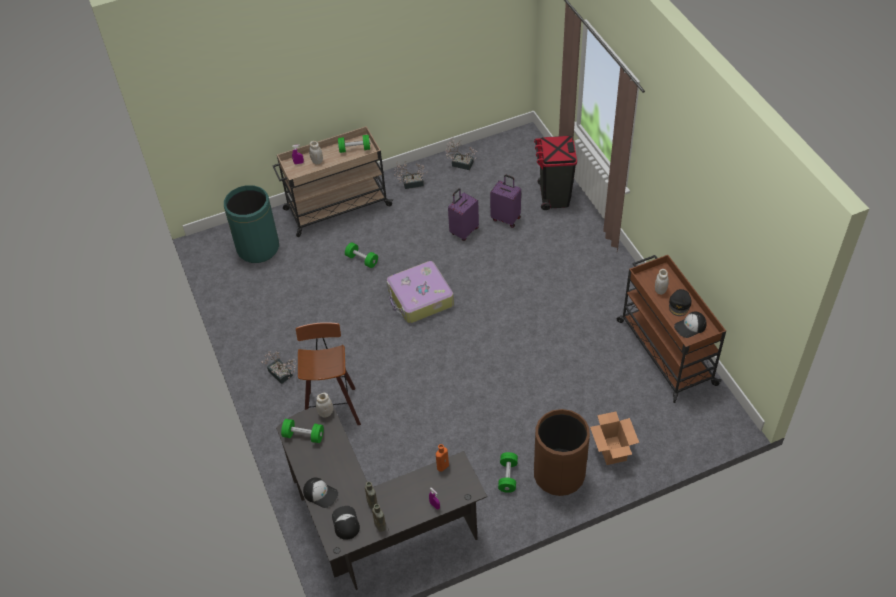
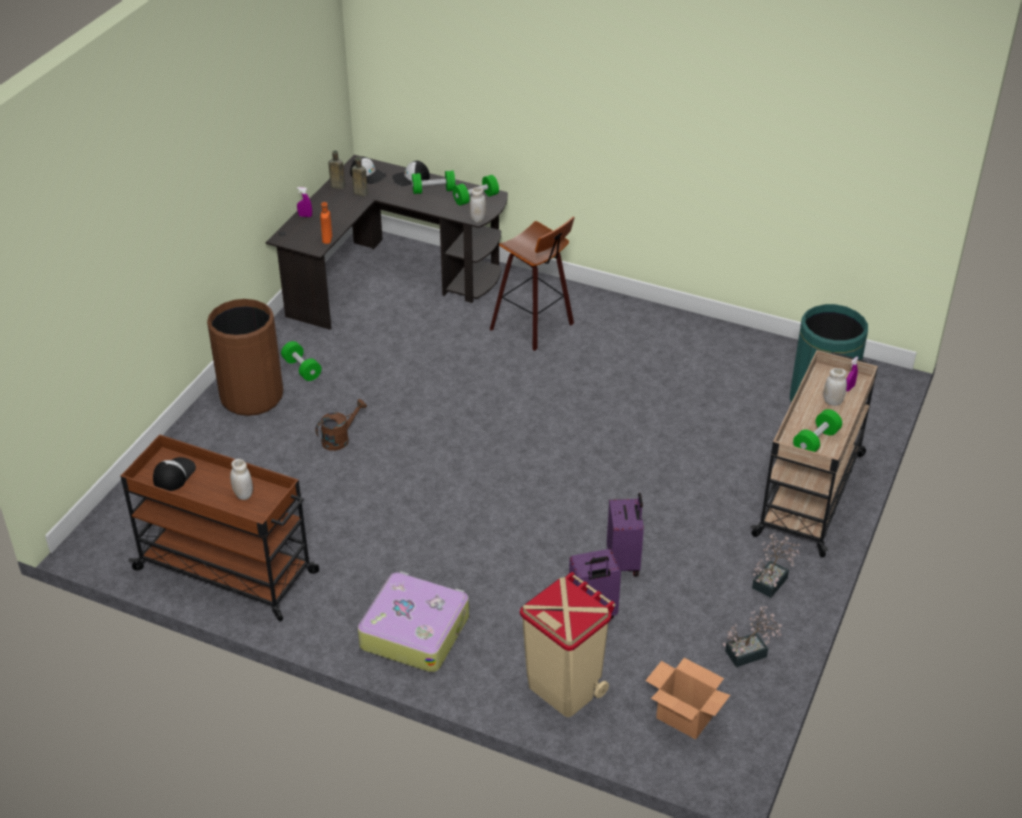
camera: 135 degrees right, 10 degrees down
potted plant [261,351,296,384] -> none
green dumbbell [345,242,378,268] -> green dumbbell moved to [412,171,456,194]
suitcase [386,261,454,323] -> suitcase moved to [358,571,469,672]
black trash can [534,136,577,210] -> beige trash can [520,572,616,717]
cardboard box [590,411,639,465] -> cardboard box moved to [645,658,730,740]
black cap [669,289,692,316] -> none
none -> brown watering can [315,399,367,451]

